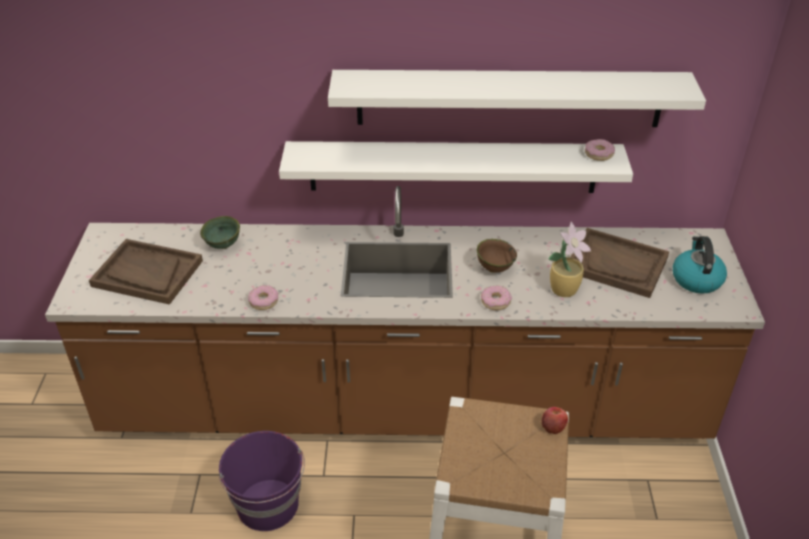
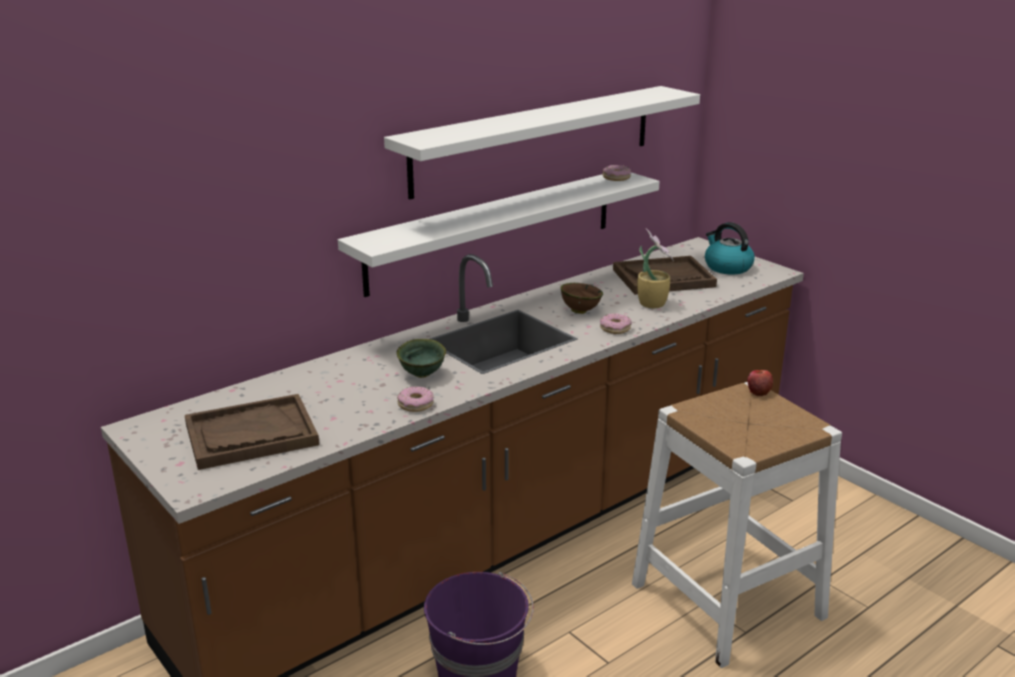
camera: 40 degrees left, 15 degrees down
green bowl [200,216,240,249] -> green bowl moved to [396,339,446,378]

